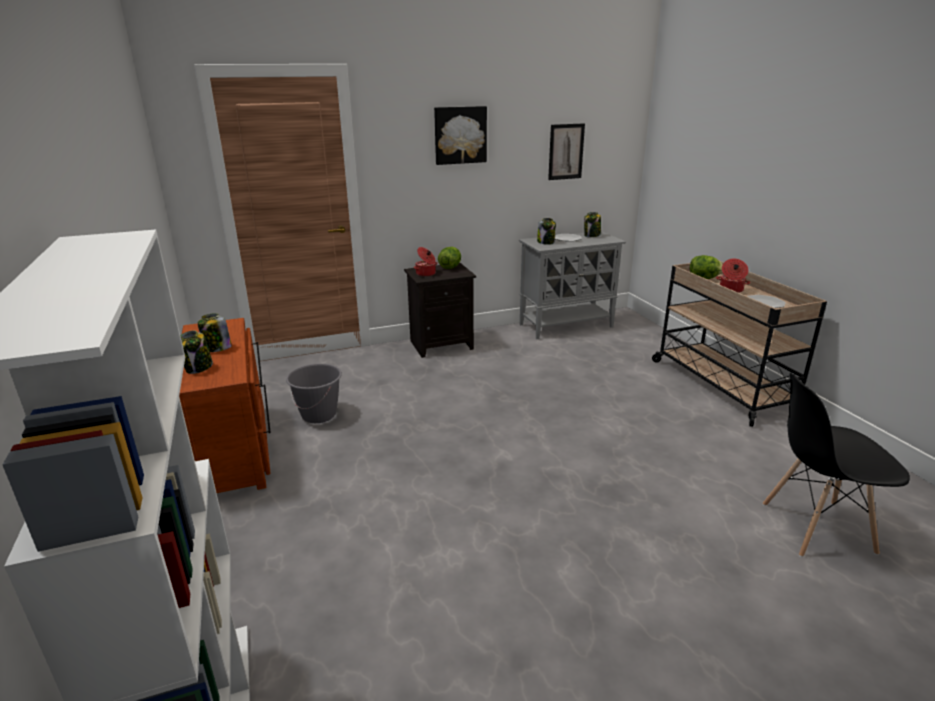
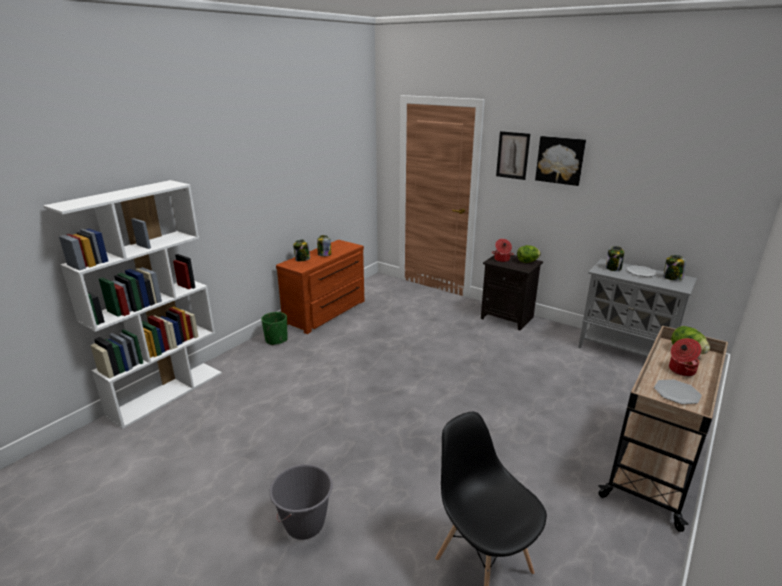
camera: 55 degrees right, 0 degrees up
grey bucket [286,364,342,423] -> grey bucket moved to [269,464,333,540]
picture [548,123,585,180] -> picture moved to [496,131,530,180]
none -> green planter [261,312,288,345]

